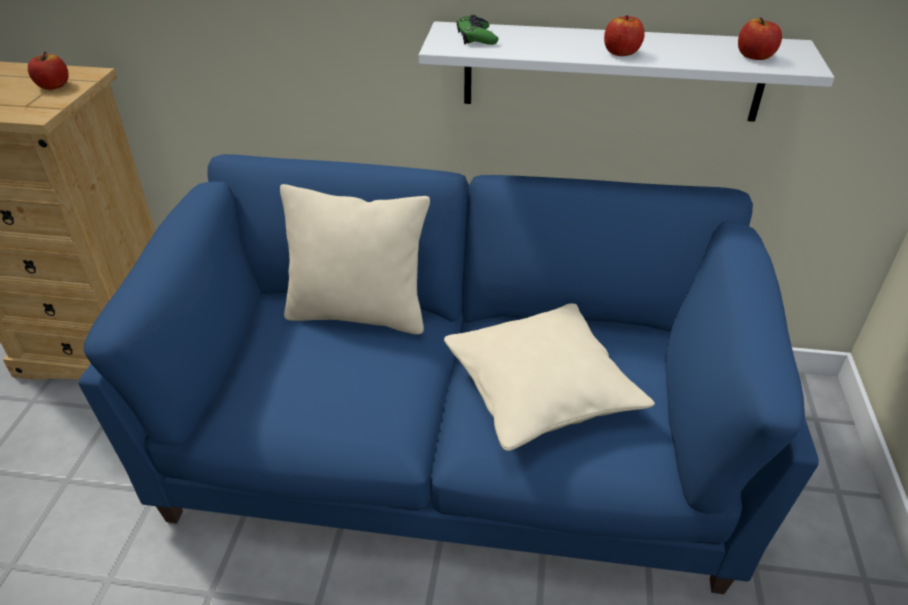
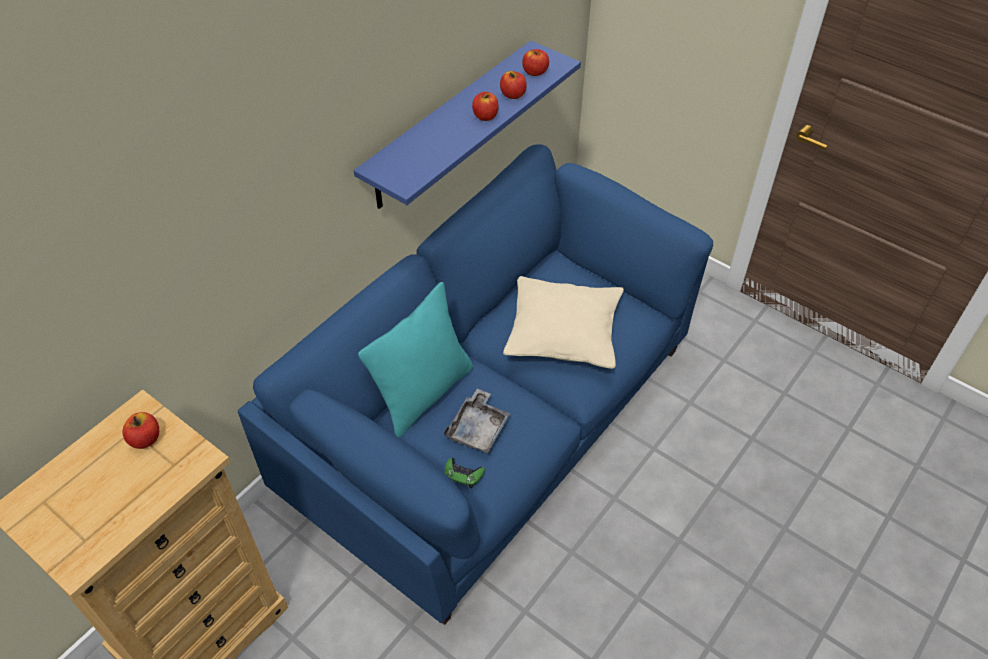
camera: 60 degrees left, 10 degrees up
beige pillow [280,184,430,334] -> turquoise pillow [358,282,473,438]
white shelf [419,21,834,122] -> blue shelf [354,41,581,209]
green game controller [457,14,499,45] -> green game controller moved to [444,458,485,489]
none -> grey tray [444,388,510,453]
none -> apple [500,71,527,99]

